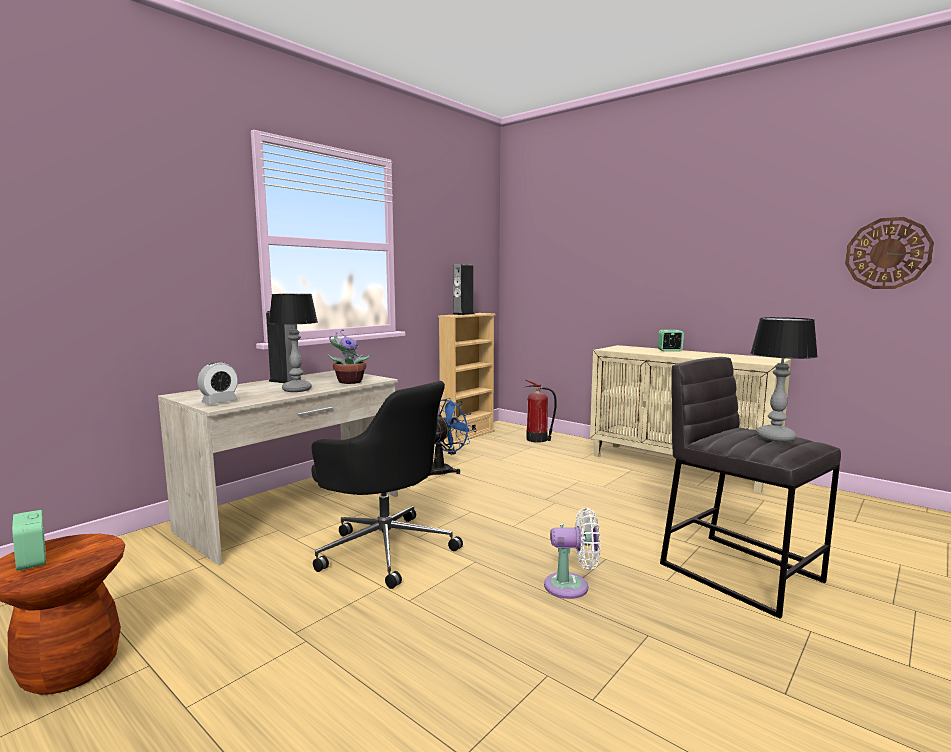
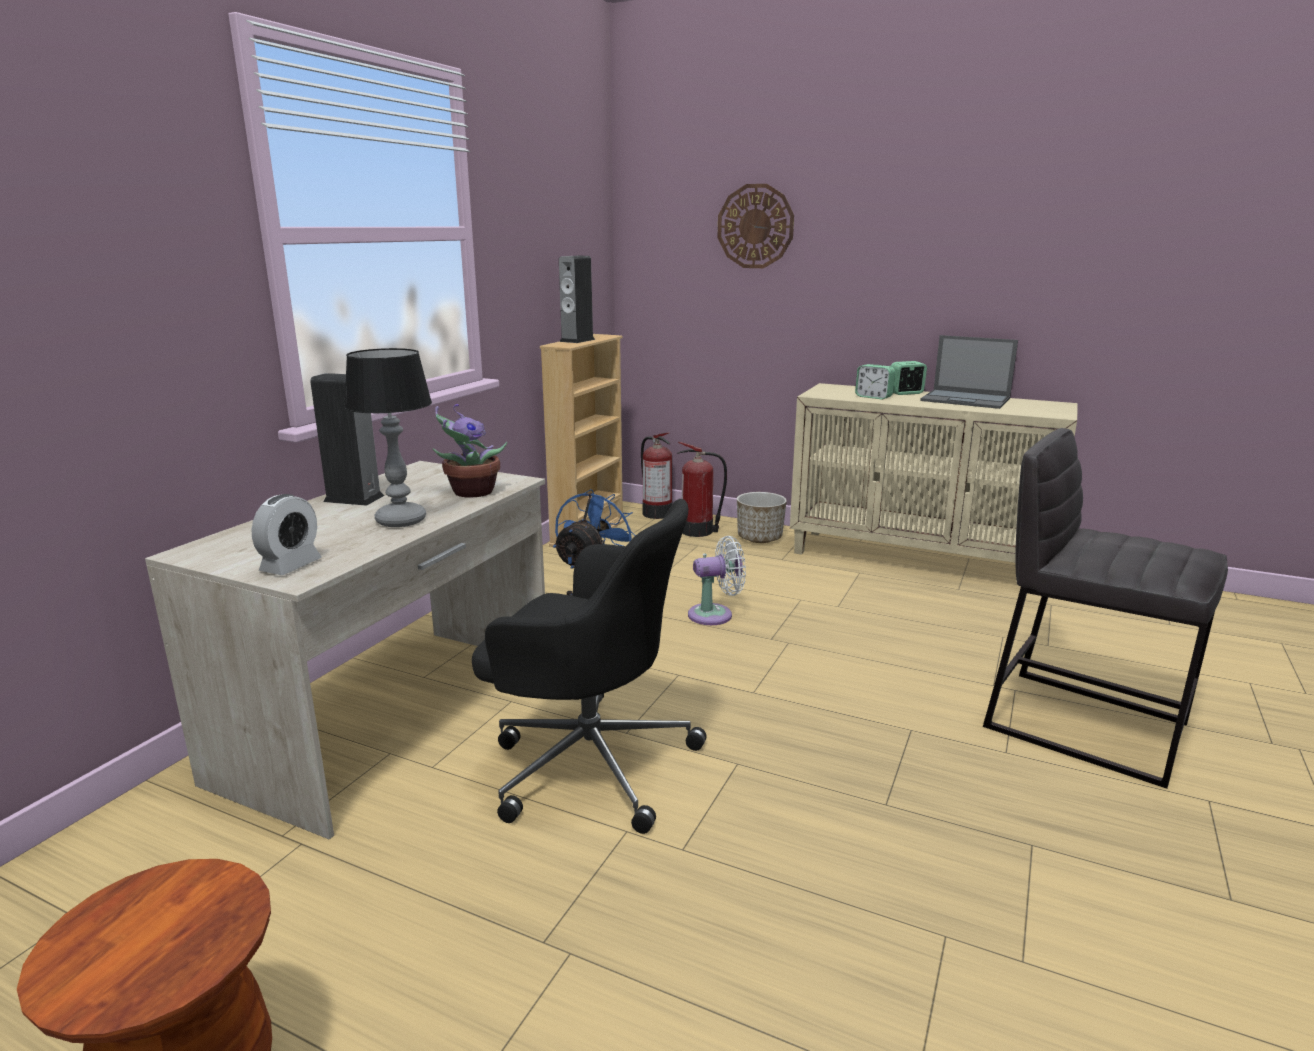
camera: 15 degrees left, 10 degrees up
alarm clock [12,510,46,571] -> alarm clock moved to [855,364,895,400]
white fan [544,508,600,599] -> white fan moved to [688,536,746,625]
table lamp [750,317,818,442] -> none
wall clock [845,217,934,289] -> wall clock moved to [717,184,794,268]
none -> fire extinguisher [641,432,673,519]
none -> planter [737,492,787,543]
none -> laptop [920,335,1018,409]

